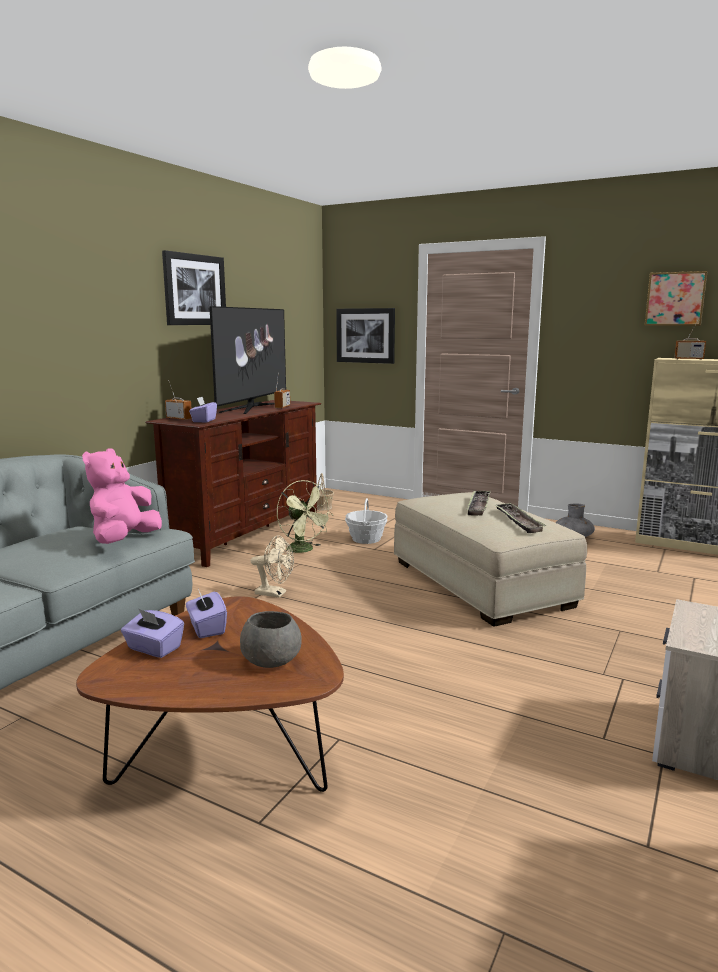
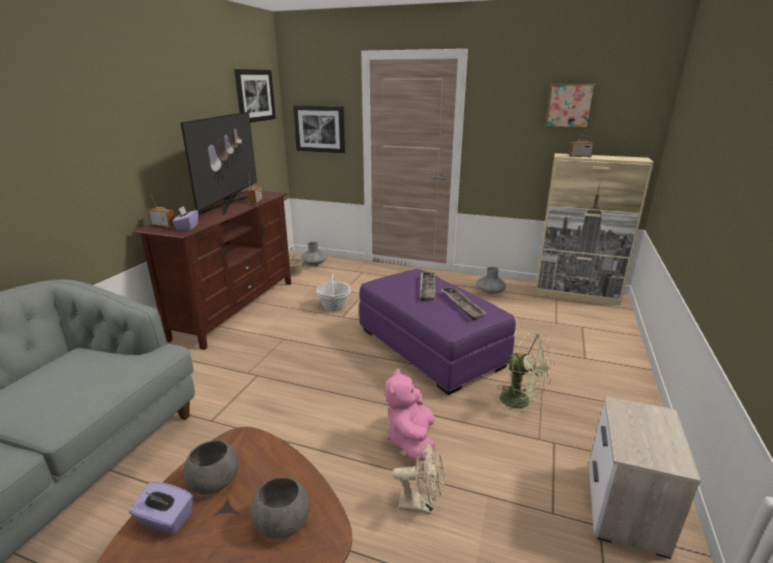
camera: 10 degrees left, 10 degrees up
pink plush toy [82,448,162,544] -> pink plush toy moved to [385,368,435,462]
picture [162,250,226,325] -> picture moved to [234,69,276,123]
purple tissue box [186,589,227,638] -> grey bowl [183,440,239,494]
beige fan [251,535,294,598] -> beige fan moved to [392,442,445,514]
green fan [277,480,334,556] -> green fan moved to [497,332,554,417]
beige ottoman [394,492,587,627] -> purple ottoman [359,269,516,395]
none -> grey vase [301,241,327,266]

